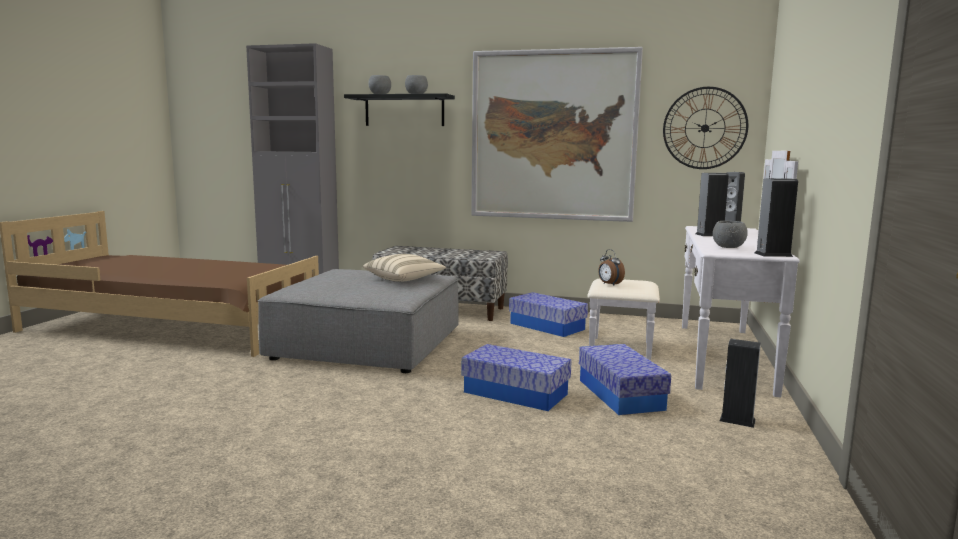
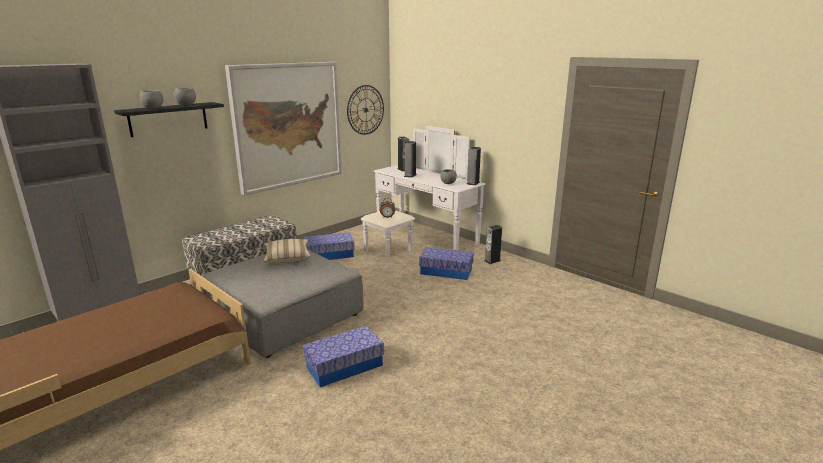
camera: 60 degrees left, 10 degrees up
storage box [462,344,572,411] -> storage box moved to [303,326,384,387]

